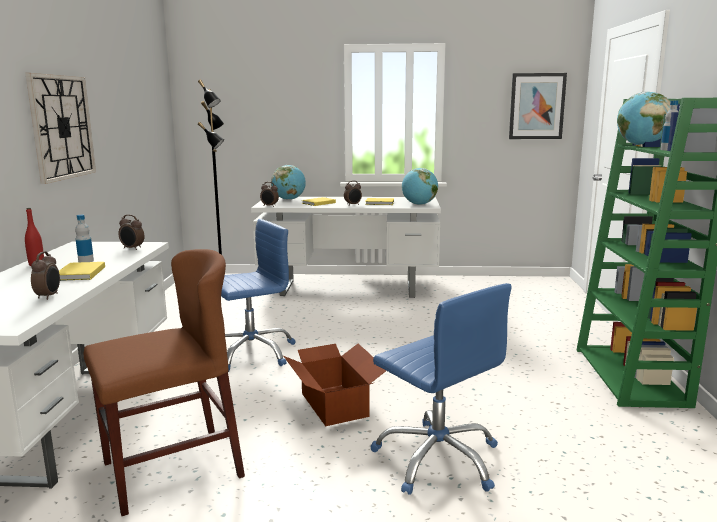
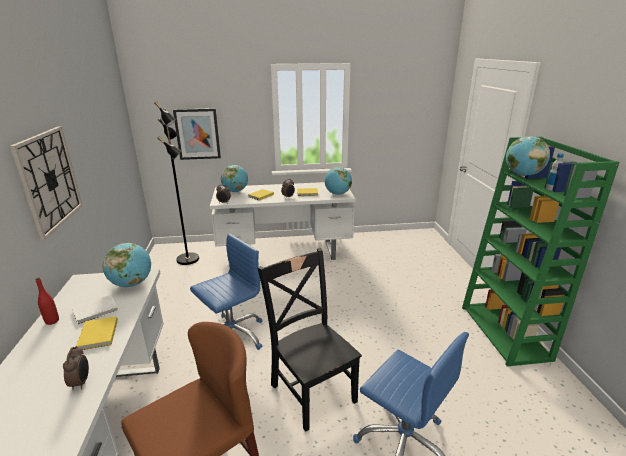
camera: 10 degrees left, 10 degrees up
bottle [75,215,94,262] -> white book [72,295,118,325]
alarm clock [118,214,144,250] -> globe [103,243,151,287]
cardboard box [284,344,386,426] -> black chair [258,248,362,432]
picture [509,73,567,139] -> picture moved to [173,108,221,160]

